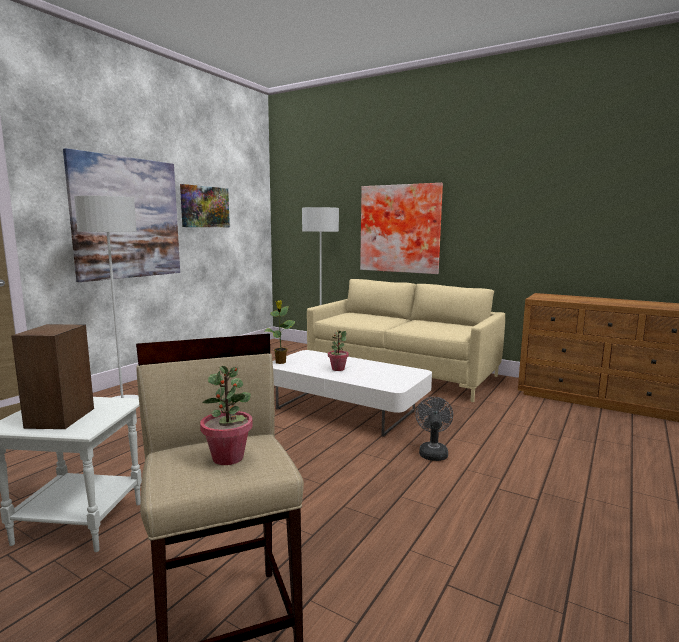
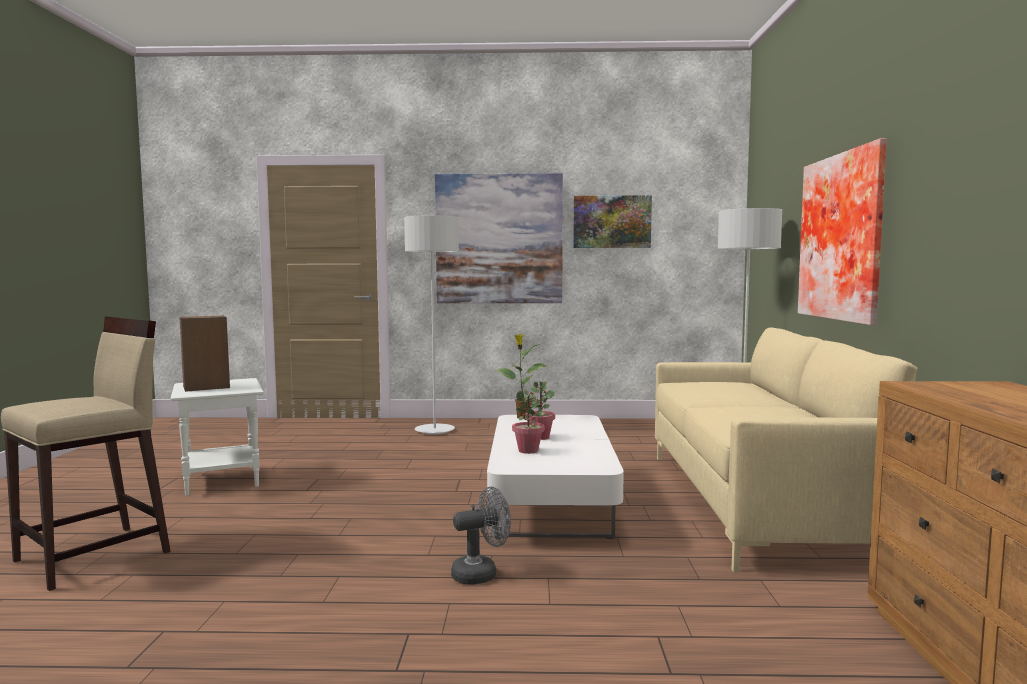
camera: 60 degrees right, 5 degrees down
potted plant [200,366,253,465] -> potted plant moved to [512,390,545,454]

